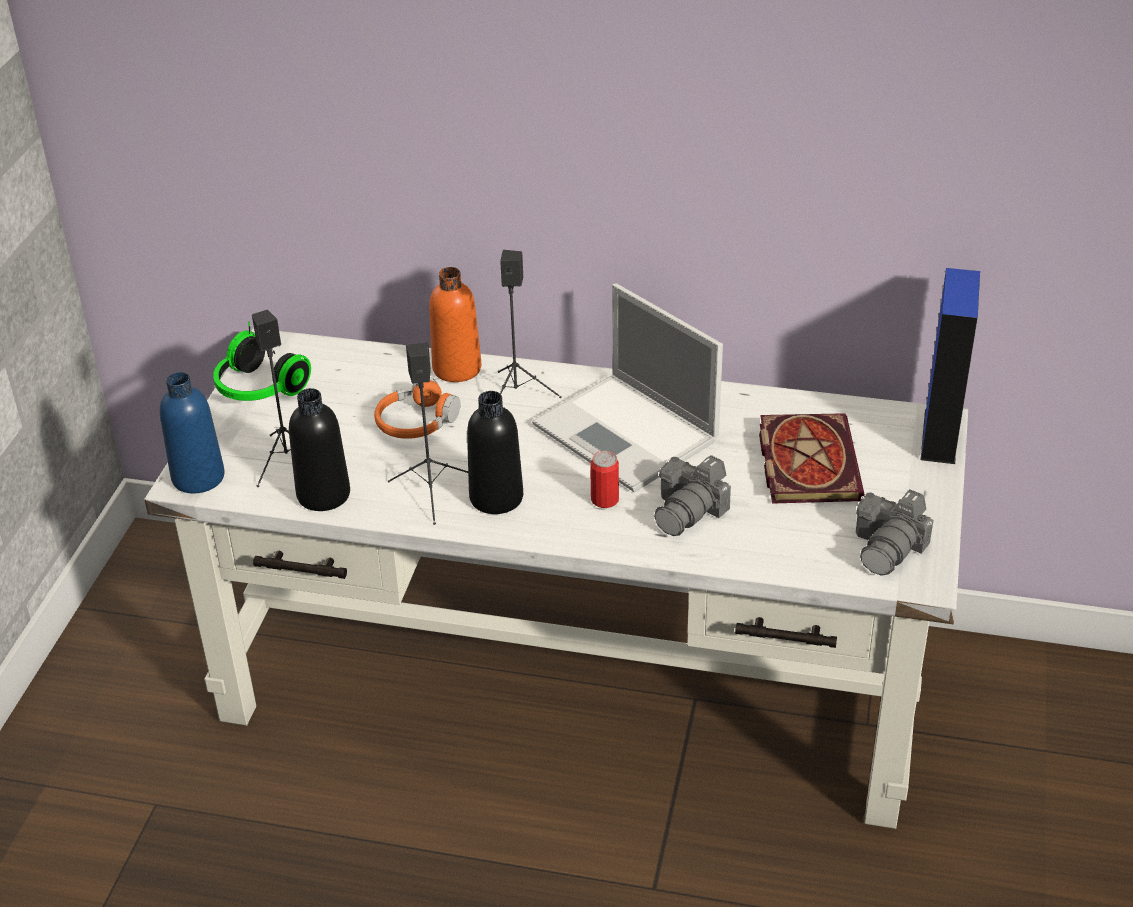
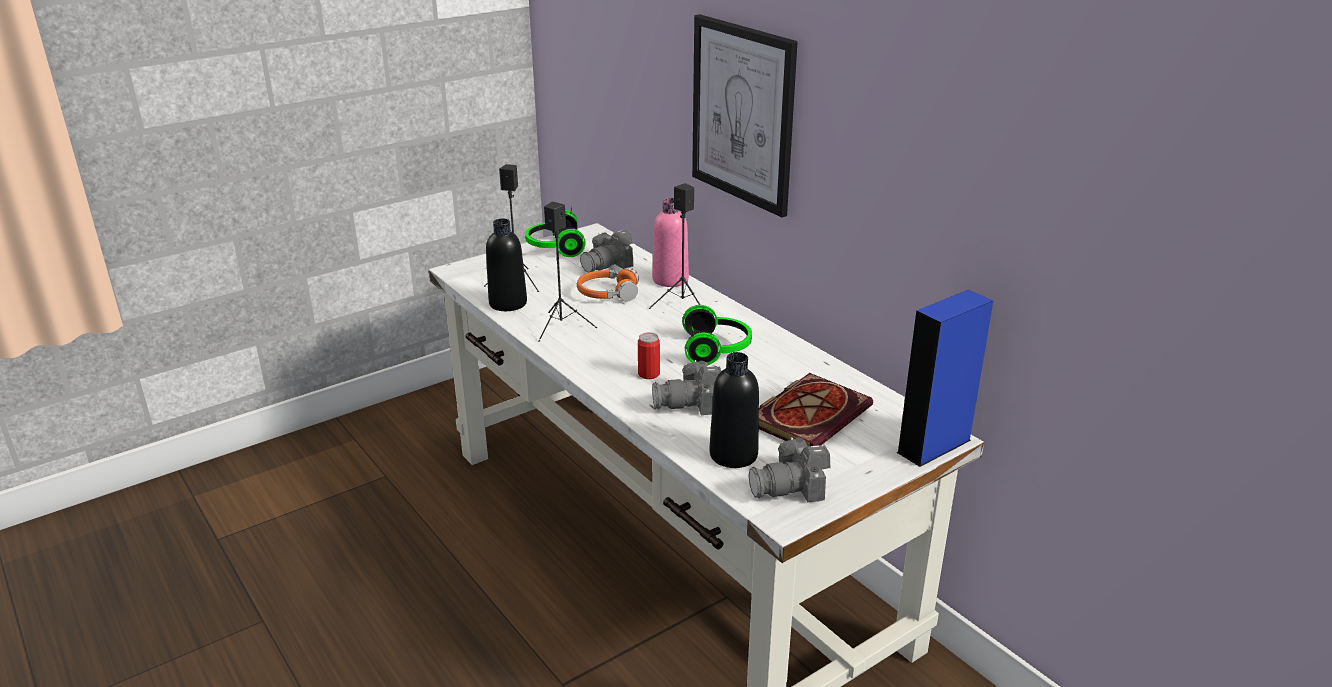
camera: 40 degrees right, 10 degrees down
blue bottle [160,372,225,493] -> none
orange bottle [429,267,481,382] -> pink bottle [652,198,689,287]
black bottle [467,391,523,514] -> black bottle moved to [709,352,759,468]
laptop [532,283,723,492] -> headphones [682,305,752,365]
none -> camera [580,230,633,272]
none -> picture [692,14,797,217]

